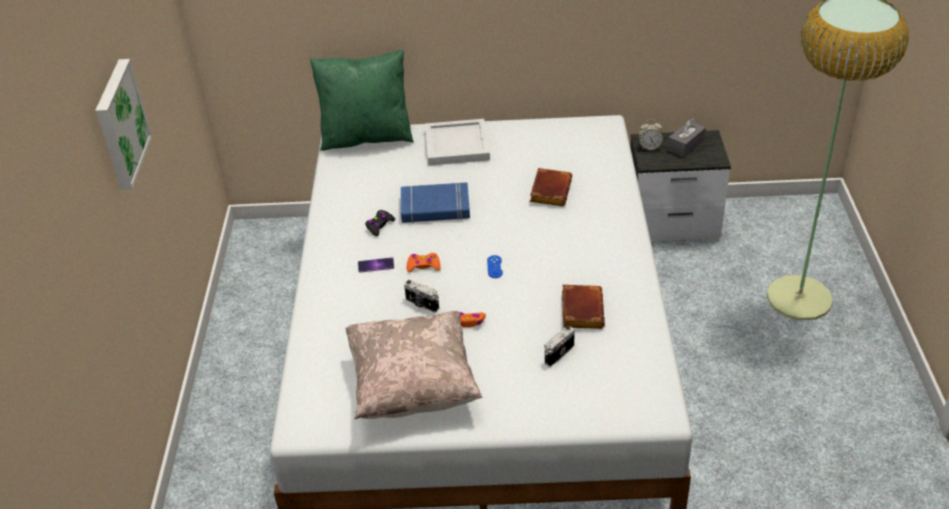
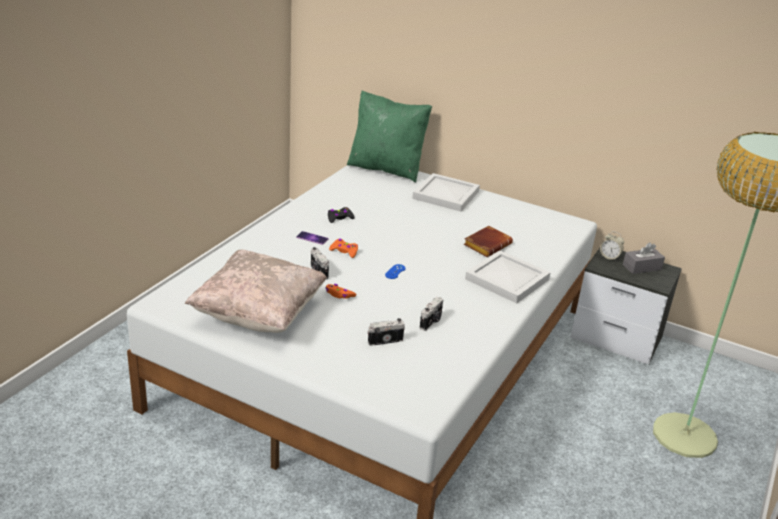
camera: 25 degrees right, 10 degrees down
picture [95,59,152,190] -> none
blue book [401,182,470,223] -> none
brown book [562,285,605,329] -> camera [420,297,443,331]
none -> white tray [465,250,551,303]

